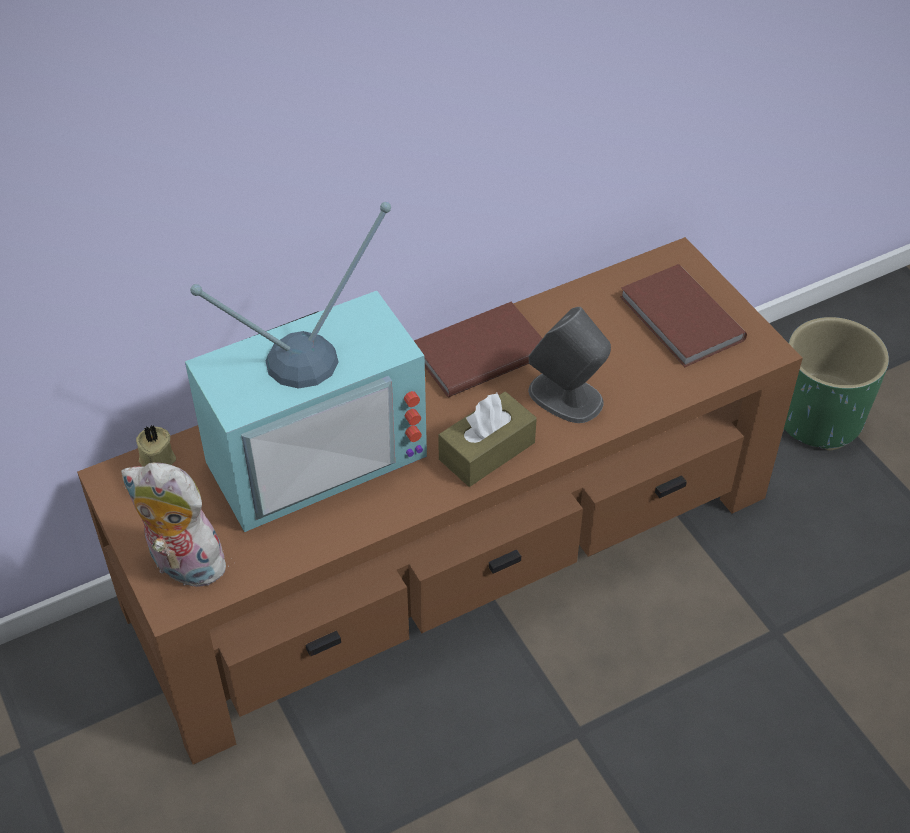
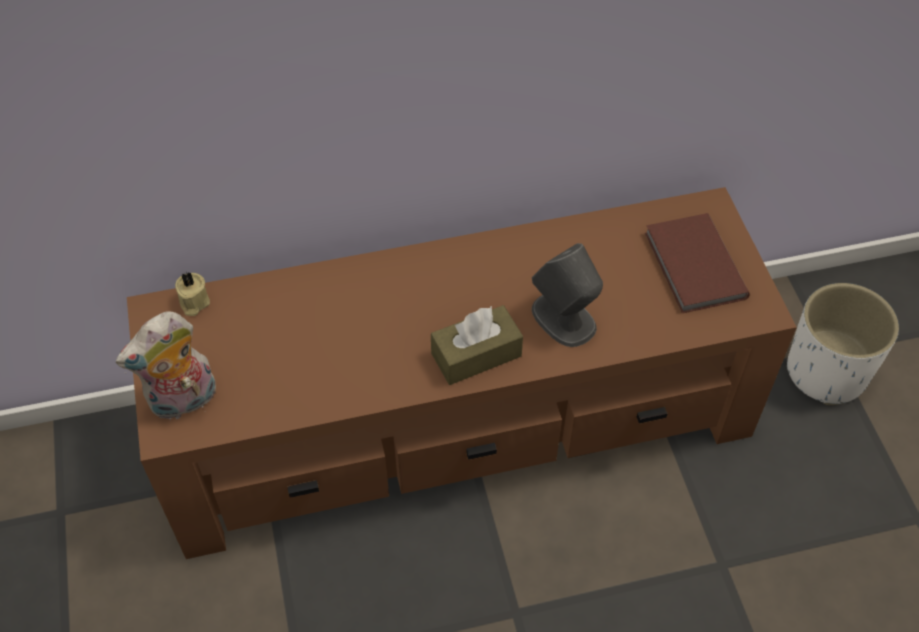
camera: 15 degrees right, 5 degrees up
plush toy [121,462,229,587] -> plush toy turned 75 degrees counterclockwise [116,311,216,419]
television [185,202,427,532] -> none
brown book [414,302,542,398] -> none
green planter [784,317,889,451] -> white planter [787,283,899,405]

